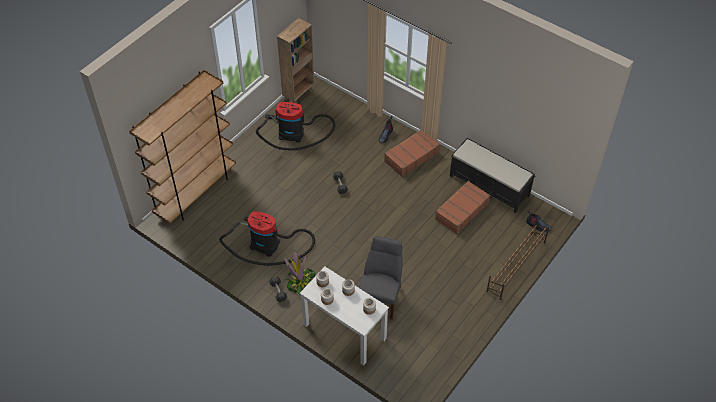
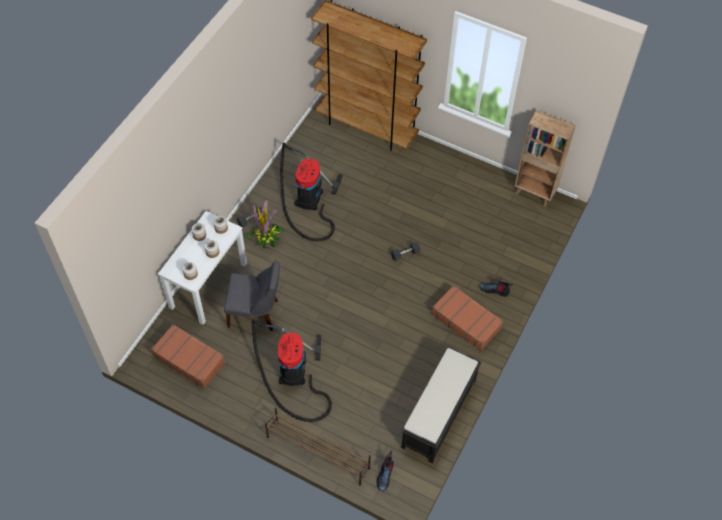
camera: 80 degrees right, 5 degrees up
vacuum cleaner [256,102,335,151] -> vacuum cleaner moved to [252,319,332,422]
brown suitcase [435,181,490,234] -> brown suitcase moved to [151,324,225,389]

